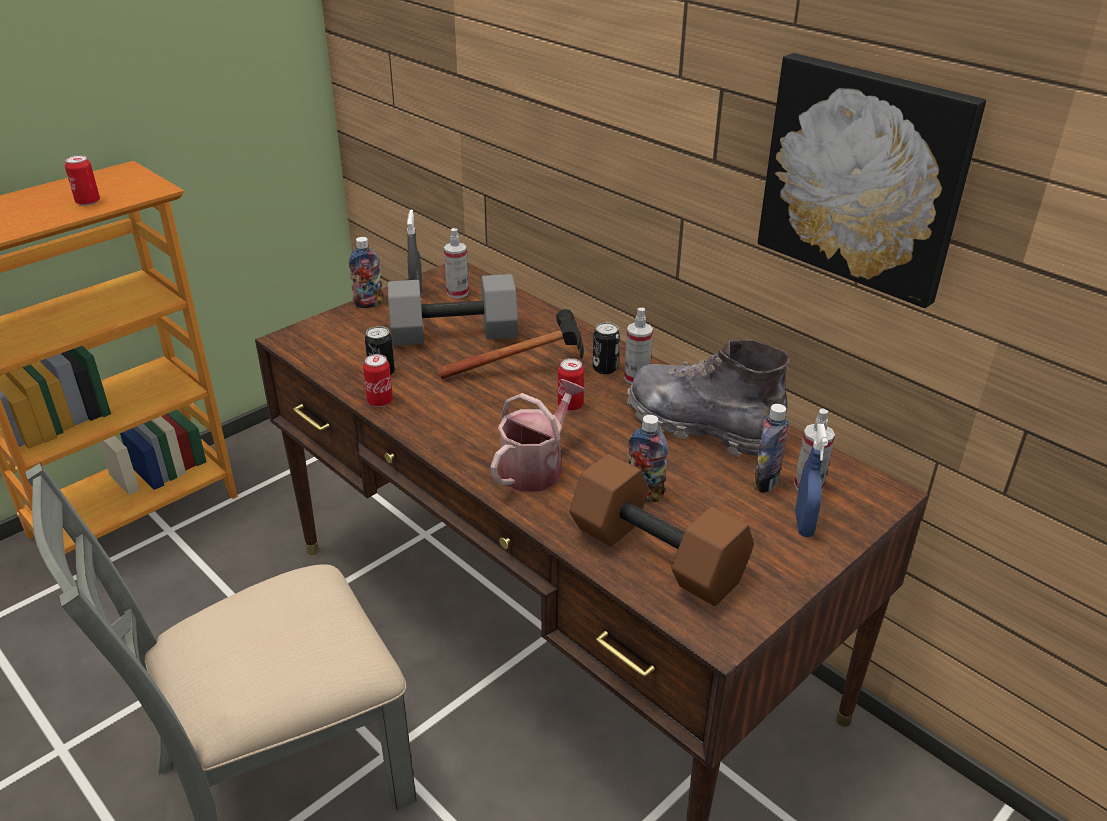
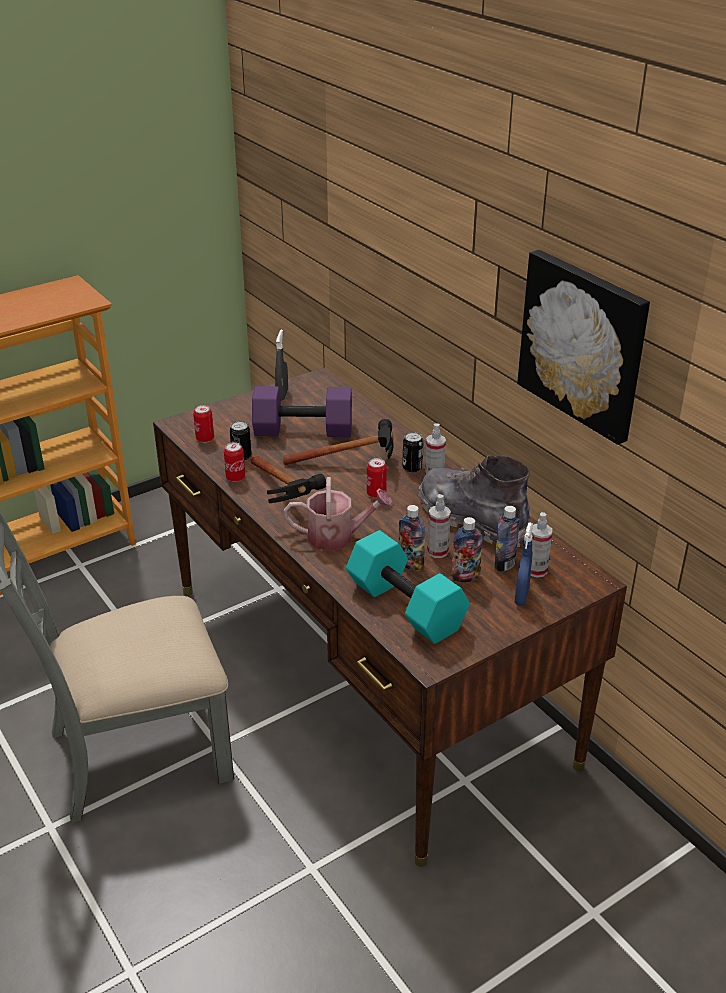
camera: 10 degrees right, 0 degrees up
can [65,155,100,206] -> can moved to [193,405,214,443]
bottle [349,237,383,308] -> bottle moved to [451,517,483,582]
grey dumbbell [388,274,518,346] -> purple dumbbell [252,386,352,437]
spray bottle [444,228,469,298] -> spray bottle moved to [427,494,451,558]
watering can [490,379,585,492] -> watering can turned 45 degrees clockwise [284,477,393,551]
brown dumbbell [569,454,754,606] -> turquoise dumbbell [346,530,470,644]
none -> hammer [251,456,326,503]

